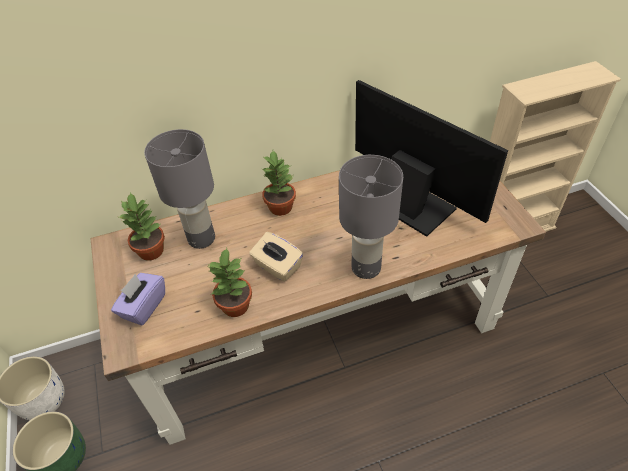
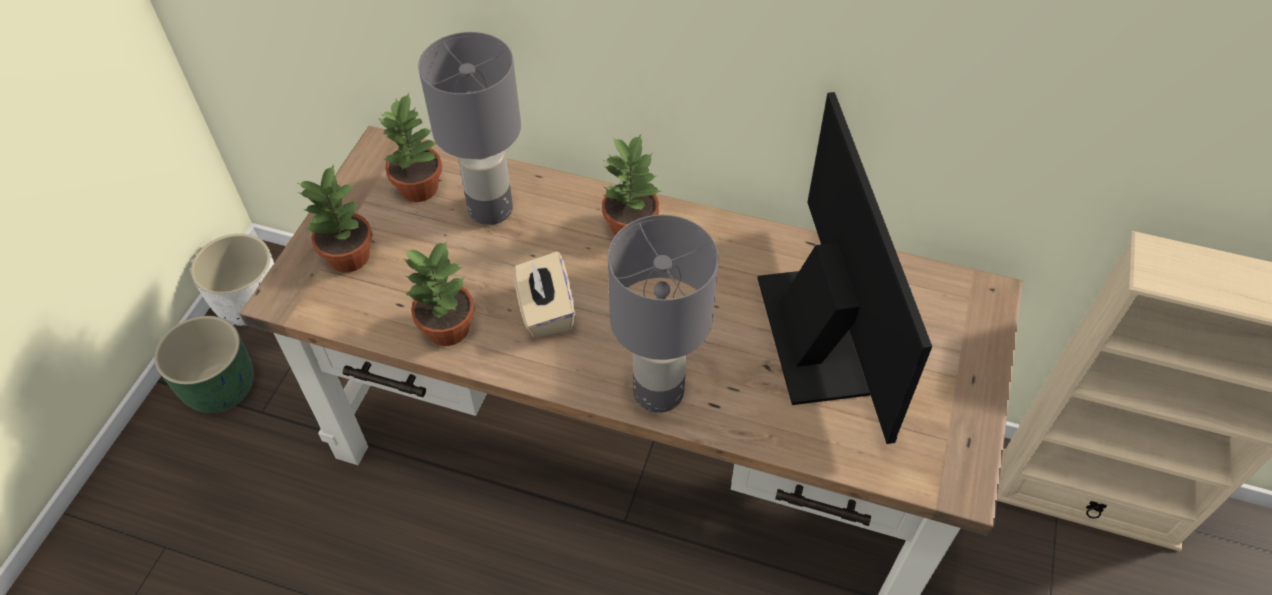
camera: 35 degrees right, 5 degrees up
purple tissue box [111,273,165,325] -> potted plant [298,164,373,272]

